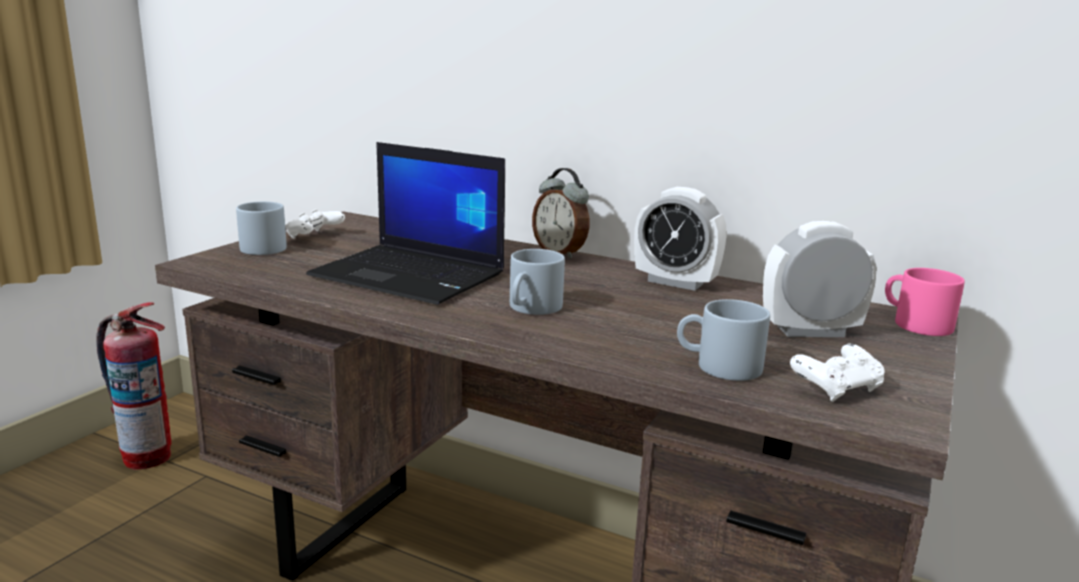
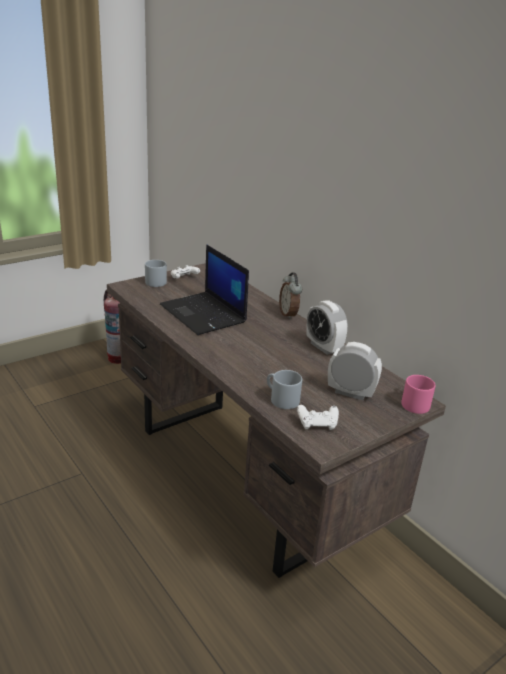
camera: 25 degrees right, 10 degrees up
grey mug [510,249,565,315] -> none

